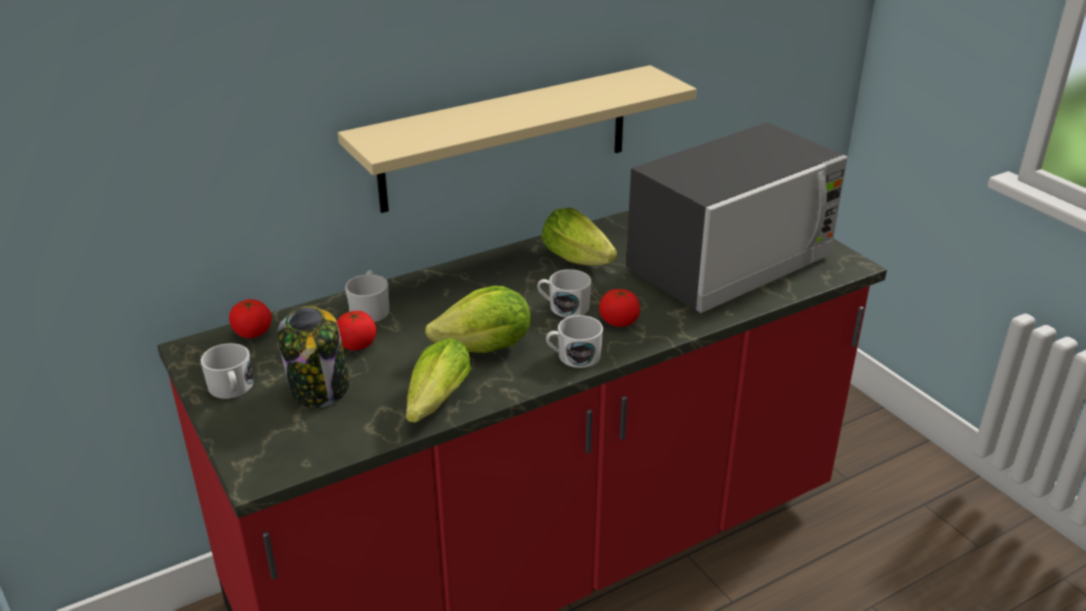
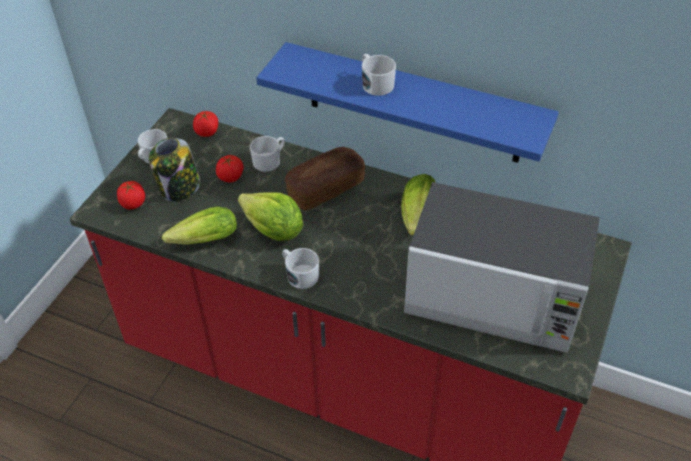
camera: 55 degrees right, 15 degrees up
beige shelf [338,65,697,213] -> blue shelf [256,42,559,163]
white mug [537,269,591,318] -> white mug moved to [362,54,396,96]
tomato [599,289,640,327] -> tomato moved to [117,181,145,209]
none -> bread [285,147,365,210]

